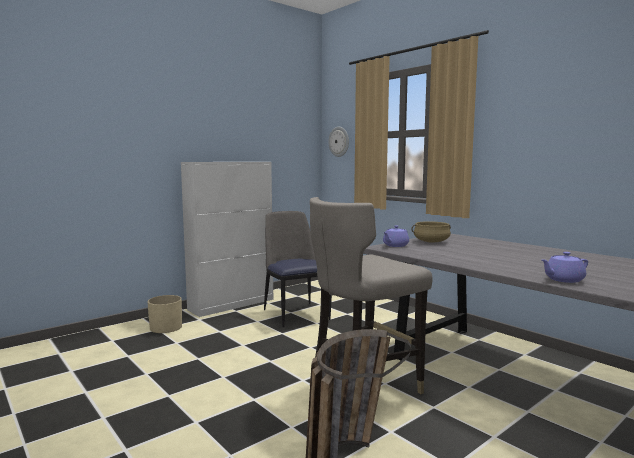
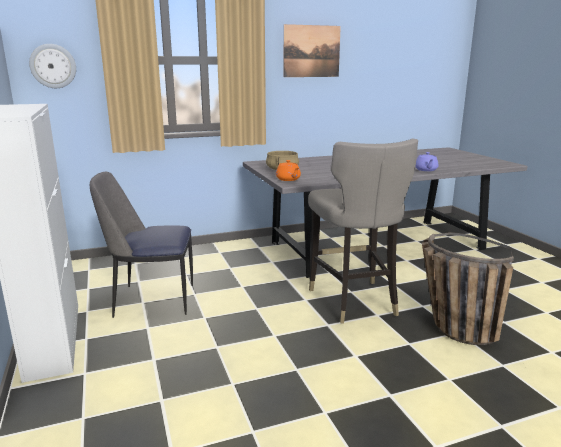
camera: 70 degrees left, 10 degrees up
beige planter [148,295,182,333] -> none
purple teapot [383,225,409,247] -> orange teapot [276,160,301,181]
none -> picture [284,24,341,77]

